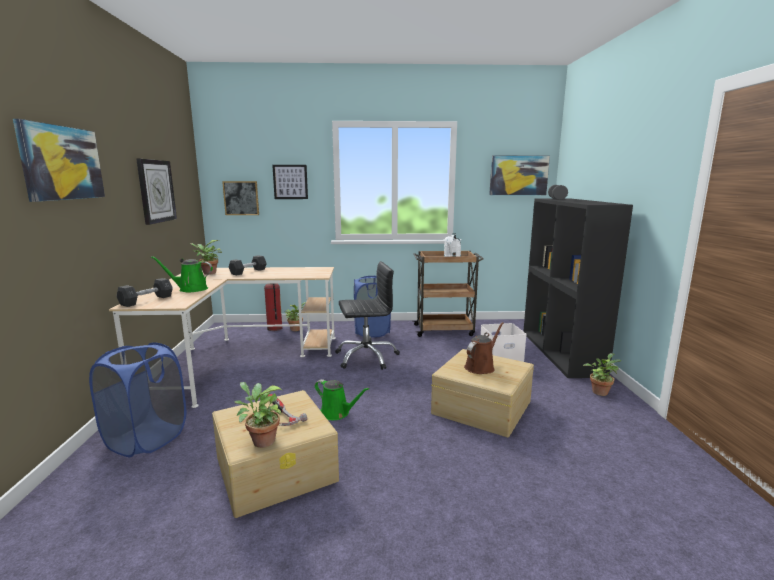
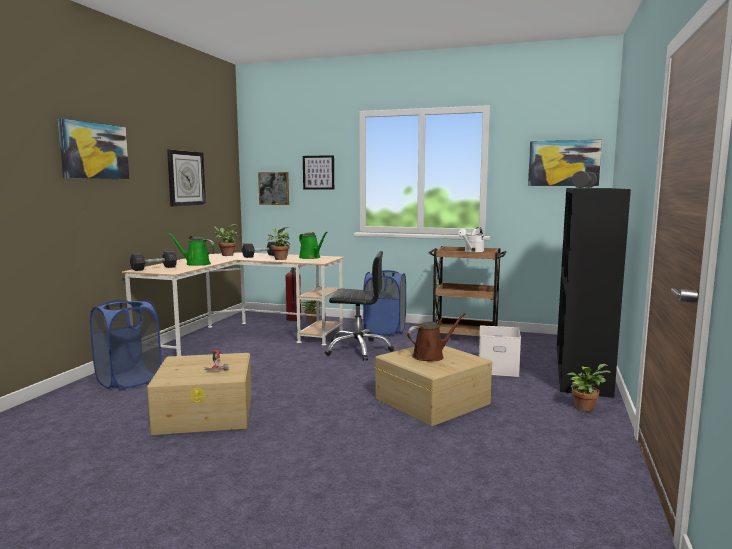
camera: 20 degrees right, 5 degrees down
potted plant [235,382,282,448] -> potted plant moved to [267,227,290,260]
green watering can [315,379,370,420] -> green watering can moved to [299,232,328,259]

